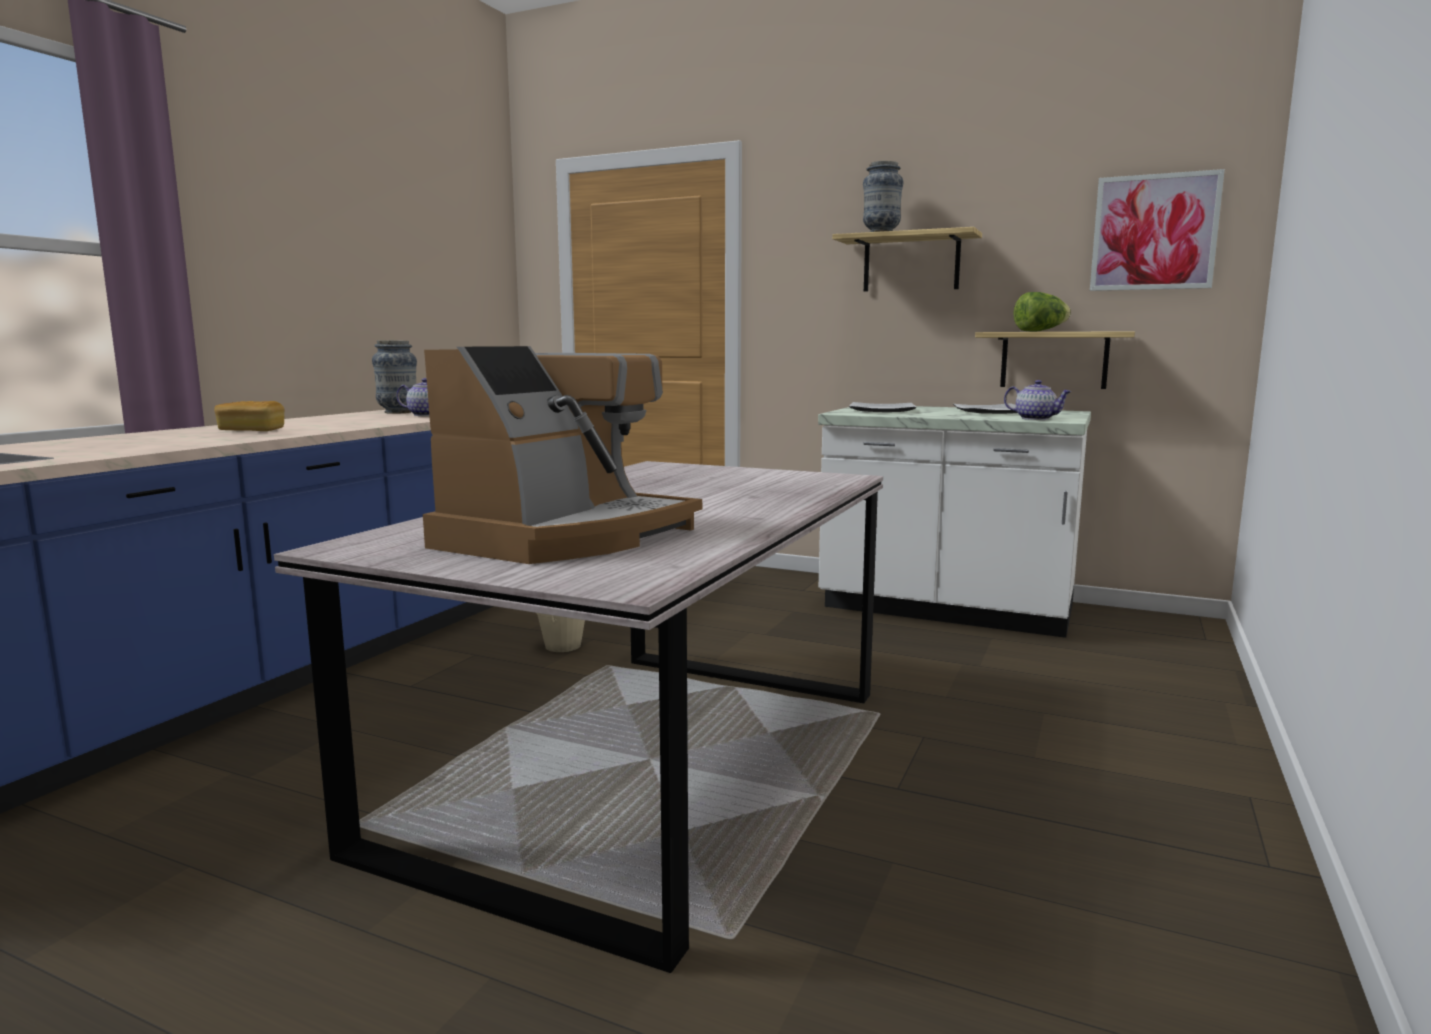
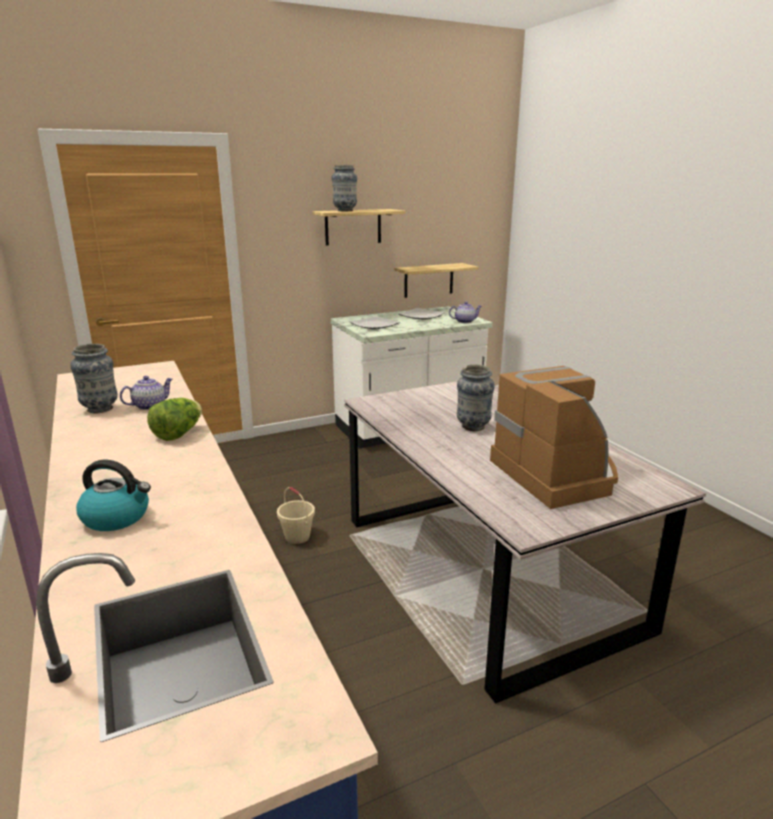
camera: 50 degrees left, 10 degrees up
bread [214,401,285,431] -> none
lettuce [1013,292,1071,332] -> lettuce moved to [147,398,202,441]
picture [1090,169,1225,291] -> none
none -> kettle [76,460,151,531]
none -> vase [457,365,495,431]

